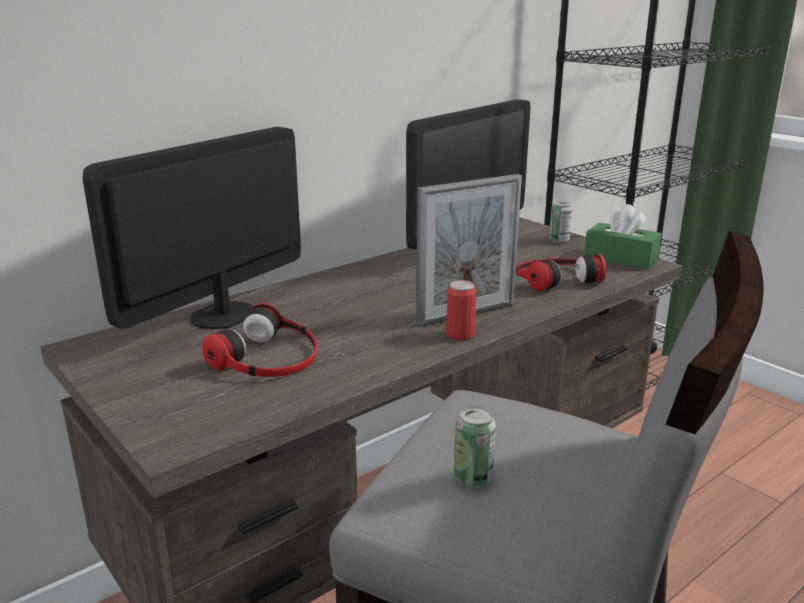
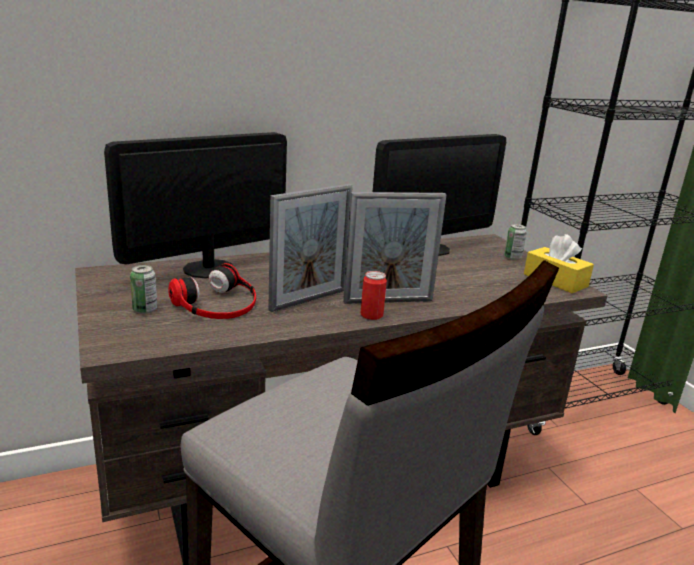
camera: 15 degrees right, 0 degrees up
can [454,406,496,487] -> can moved to [130,265,157,314]
headphones [516,254,607,291] -> none
green tissue box [584,204,662,270] -> yellow tissue box [524,234,594,293]
none -> picture frame [268,184,353,312]

